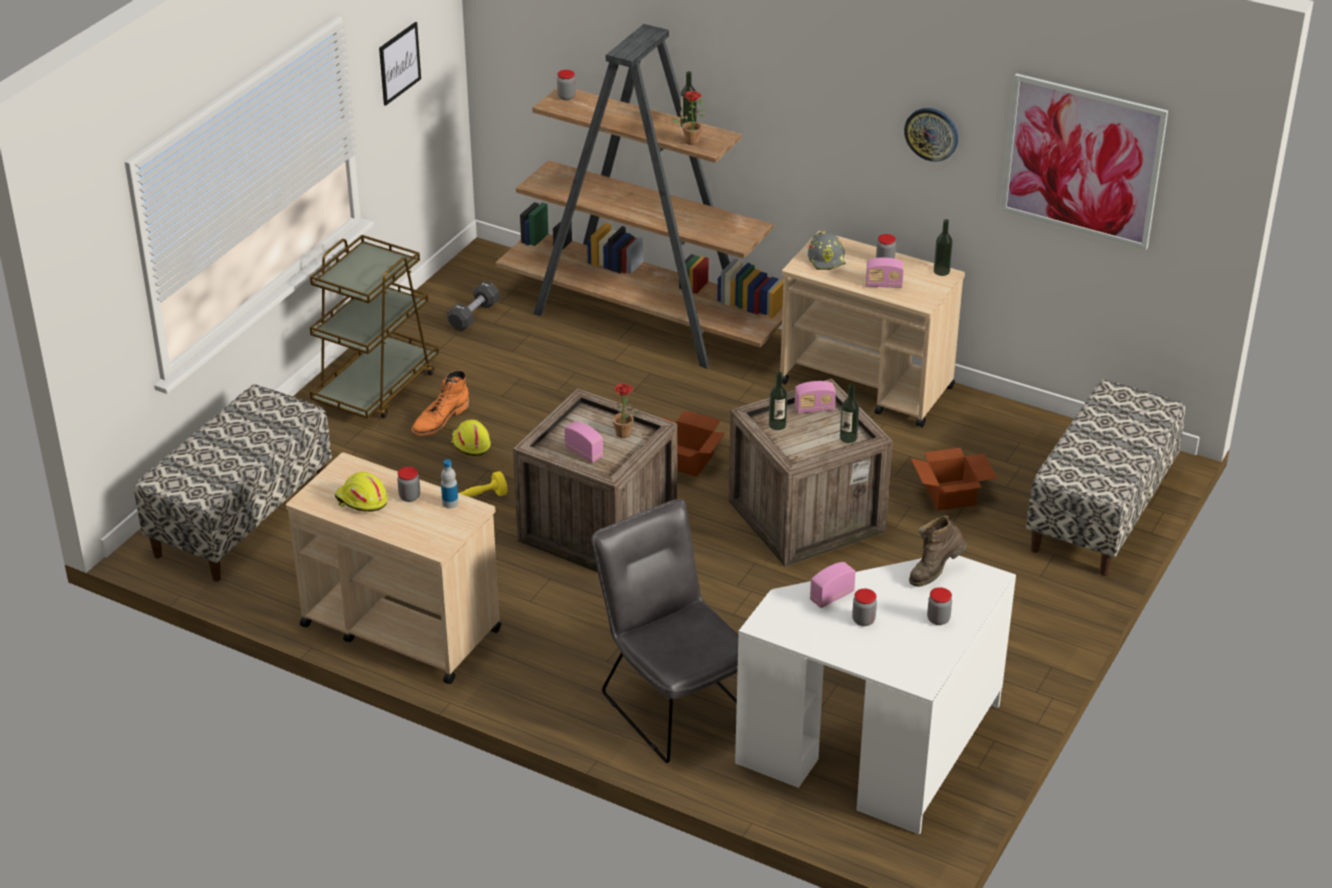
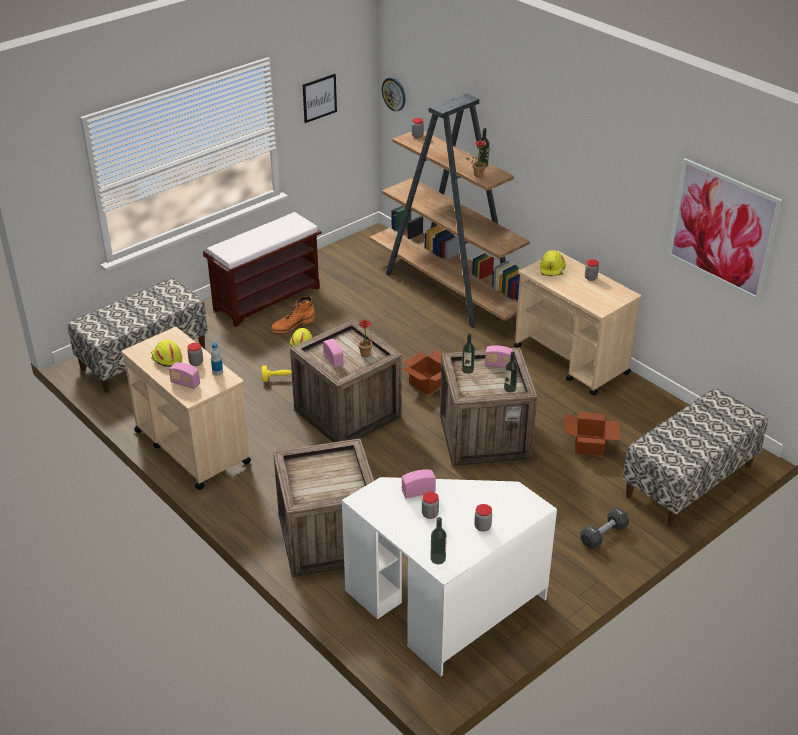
camera: 20 degrees right, 0 degrees up
brown cart [310,235,439,419] -> brown bench [203,212,322,327]
black dumbbell [447,281,500,331] -> black dumbbell moved to [580,507,629,549]
grey chair [591,499,738,763] -> crate [273,438,374,578]
grey hard hat [808,231,846,270] -> yellow hard hat [540,250,566,276]
radio [866,258,904,288] -> radio moved to [169,362,200,389]
wall clock [904,108,958,162] -> wall clock moved to [382,78,406,111]
brown boot [909,515,967,587] -> none
bottle [934,219,953,276] -> bottle moved to [430,517,447,564]

